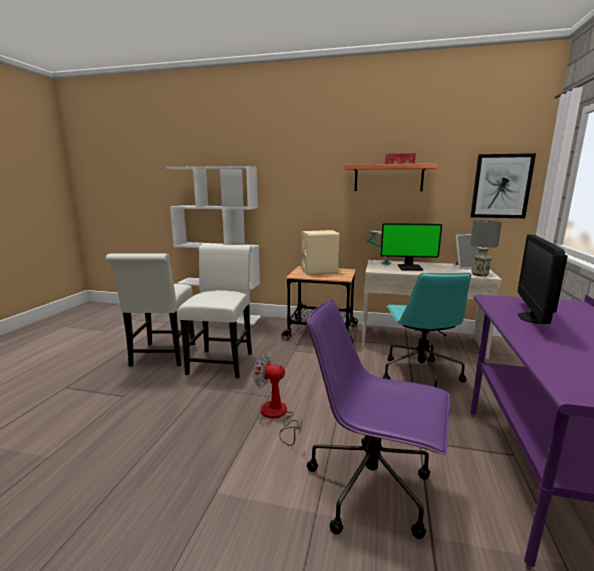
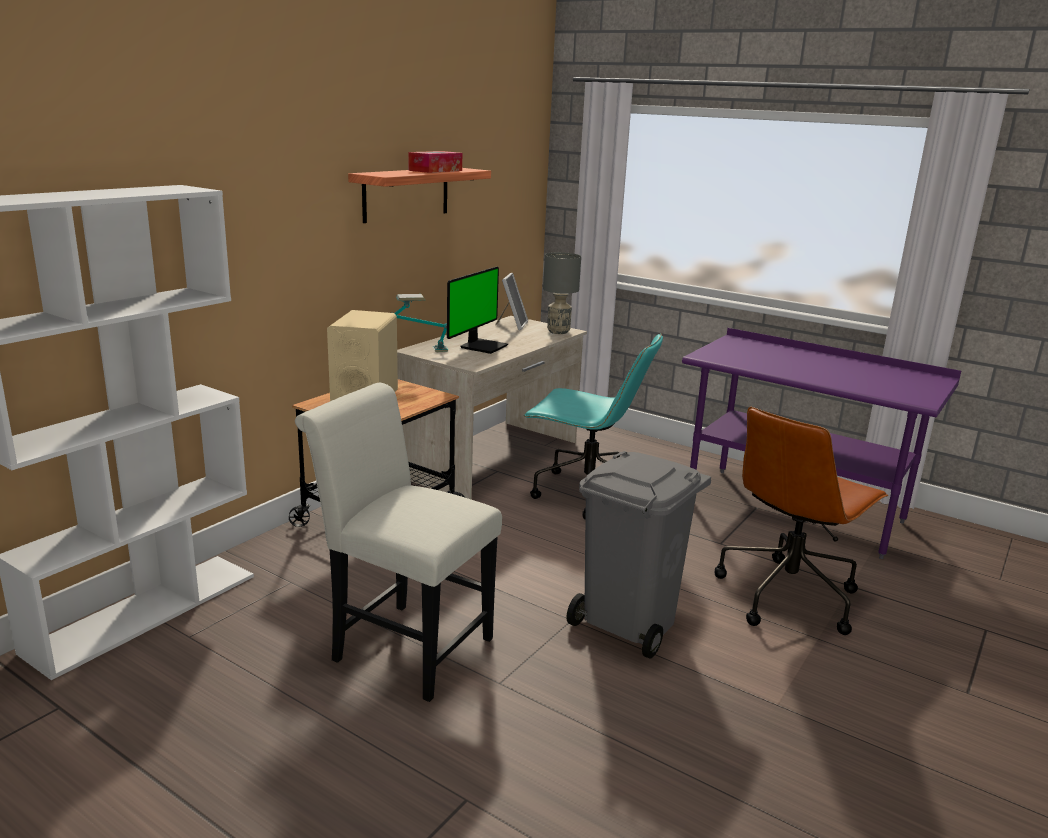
camera: 70 degrees left, 5 degrees up
white chair [106,254,195,366] -> none
fan [253,354,302,446] -> grey trash can [566,451,711,659]
purple office chair [307,300,450,539] -> brown office chair [715,407,888,635]
picture [470,153,536,218] -> none
monitor [518,234,568,324] -> none

